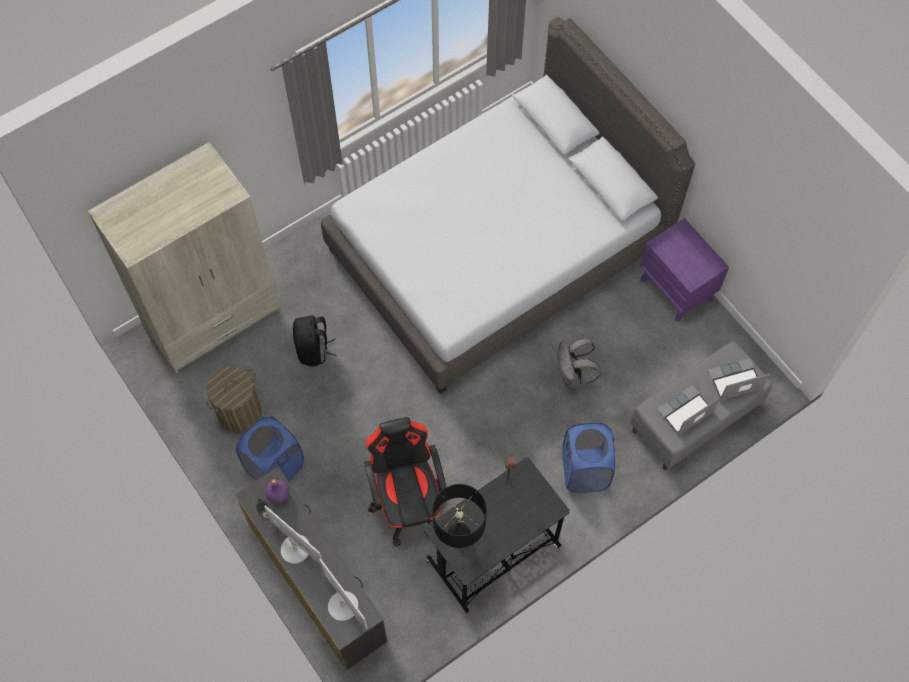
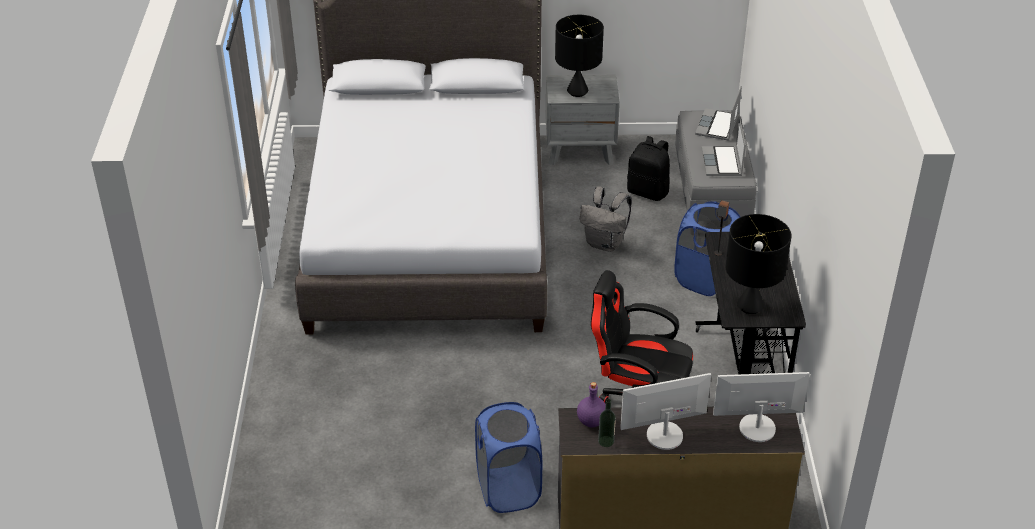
camera: 55 degrees left, 25 degrees down
beige wardrobe [88,142,280,373] -> none
laundry basket [206,367,262,433] -> none
black backpack [293,315,336,367] -> black backpack moved to [627,136,670,201]
purple nightstand [640,218,729,322] -> grey nightstand [546,75,620,165]
none -> black table lamp [555,15,604,97]

